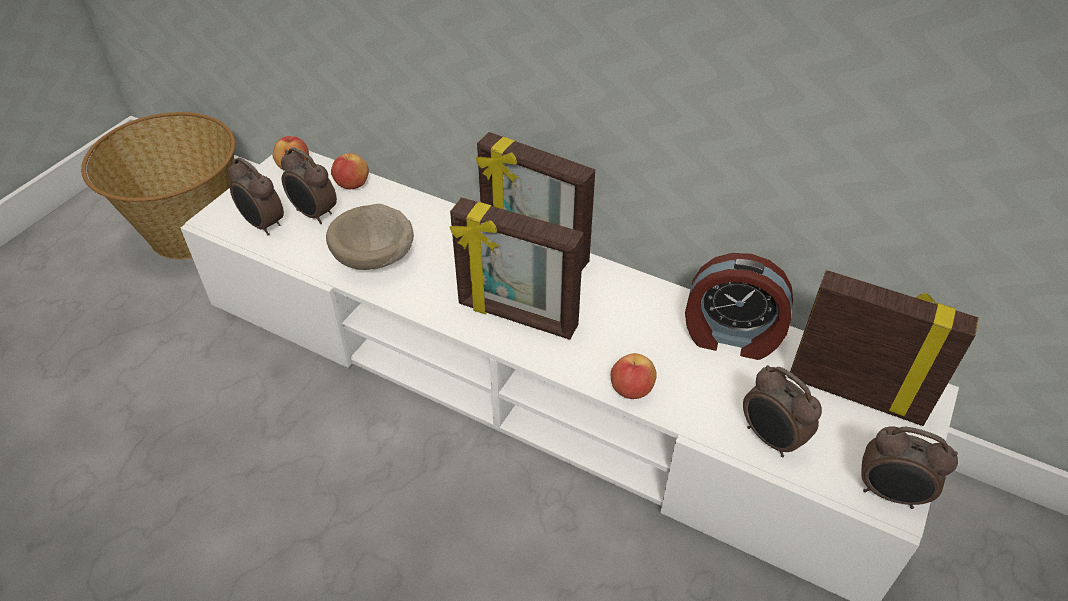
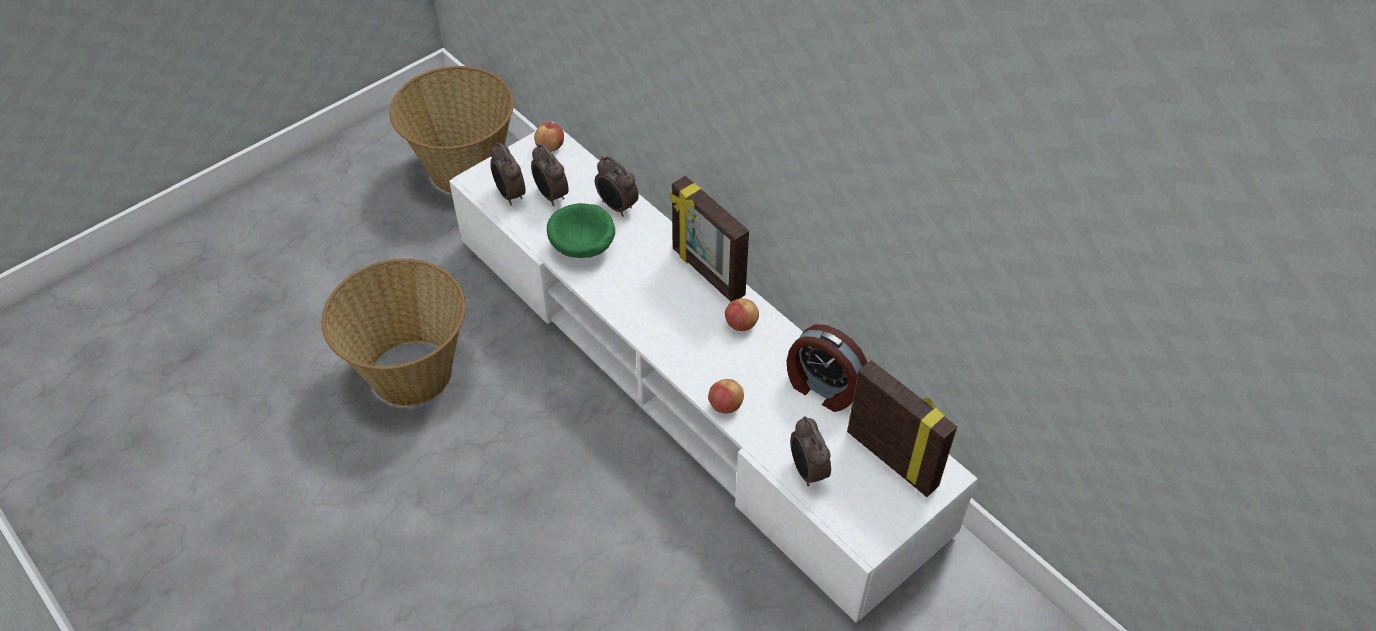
camera: 20 degrees right, 5 degrees up
beige bowl [326,204,414,270] -> green bowl [547,203,615,258]
apple [331,153,369,189] -> apple moved to [725,298,759,331]
picture frame [450,197,584,340] -> none
alarm clock [861,426,958,509] -> alarm clock moved to [595,156,639,217]
none -> basket [322,259,466,406]

